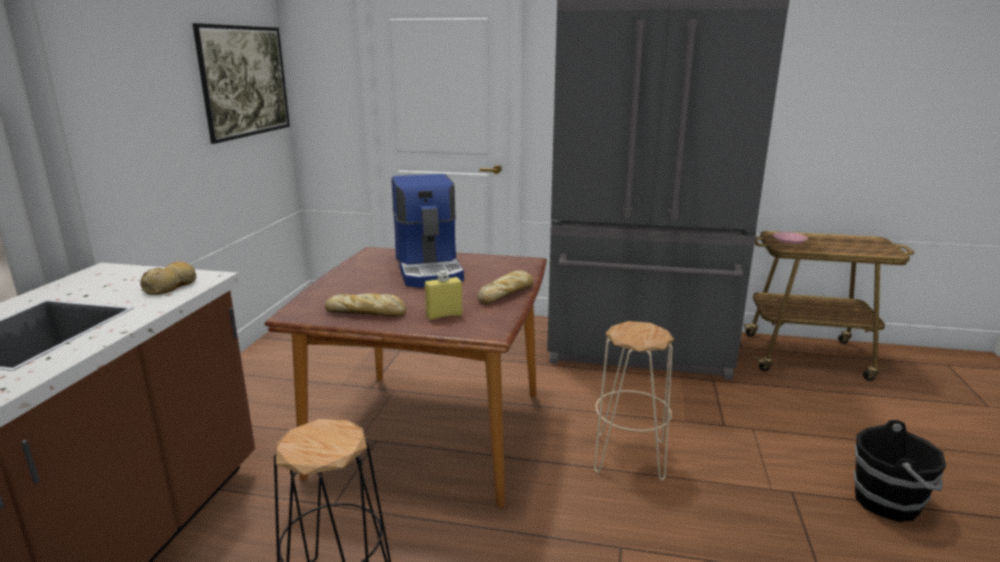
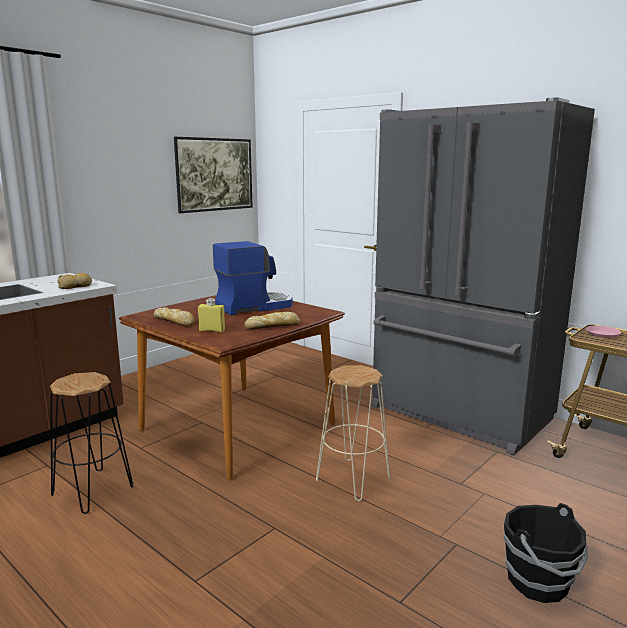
camera: 30 degrees right, 5 degrees down
coffee machine [391,174,464,288] -> coffee machine turned 135 degrees counterclockwise [213,241,293,316]

